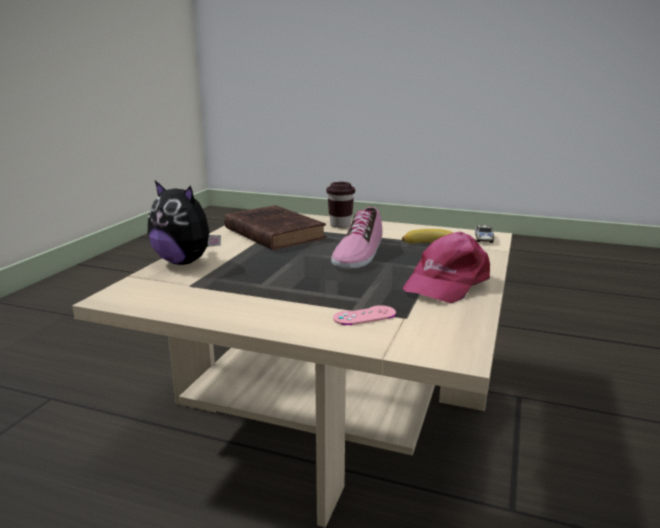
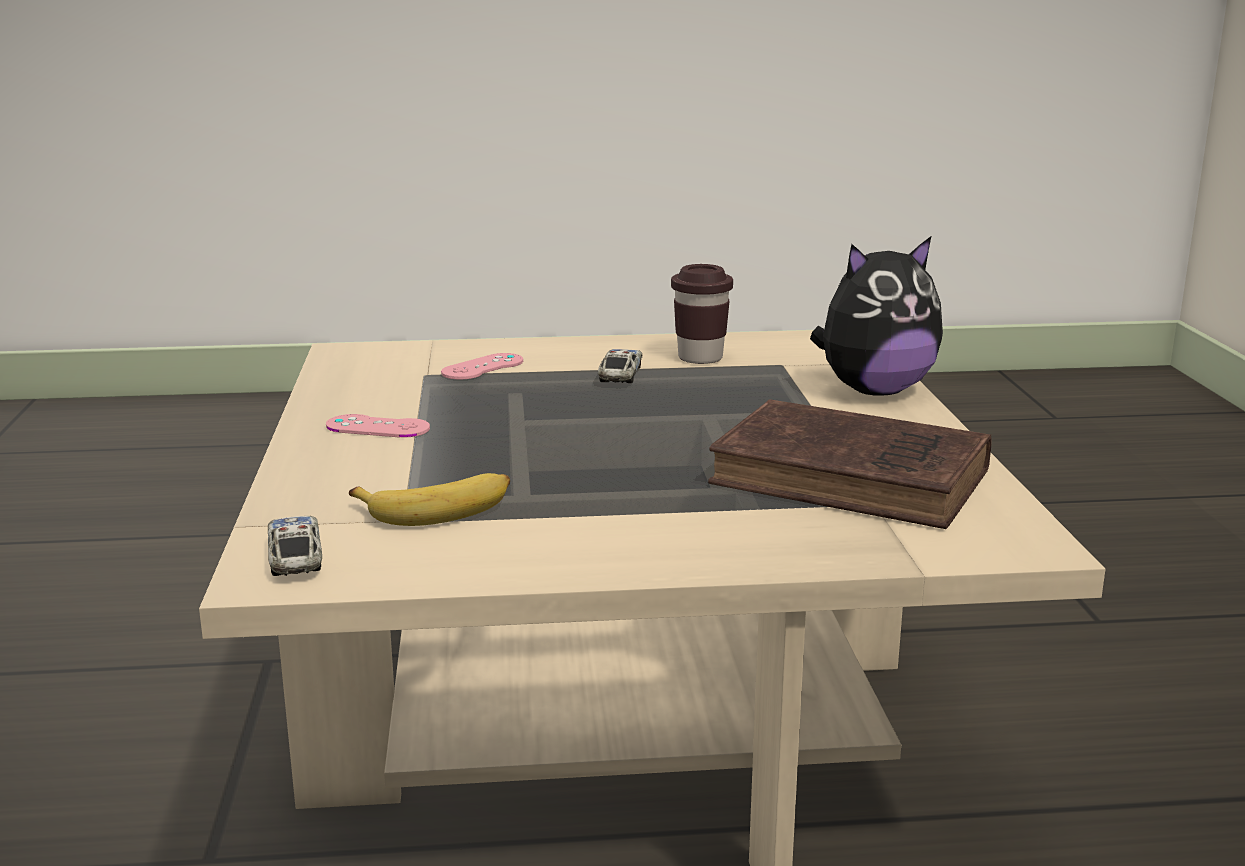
camera: 155 degrees right, 0 degrees up
plush toy [148,181,221,265] -> plush toy turned 150 degrees clockwise [810,236,943,396]
brown cup [326,182,355,228] -> brown cup moved to [671,264,733,364]
shoe [331,206,383,269] -> none
pink cap [403,231,490,303] -> pink game controller [326,414,430,438]
none -> toy car [598,349,642,383]

